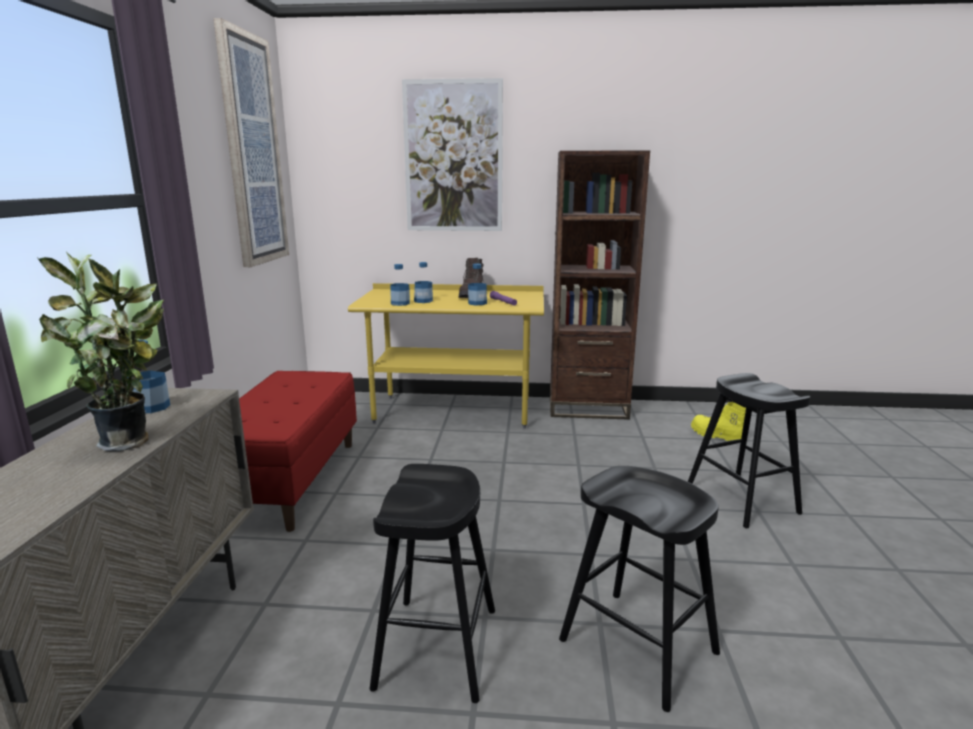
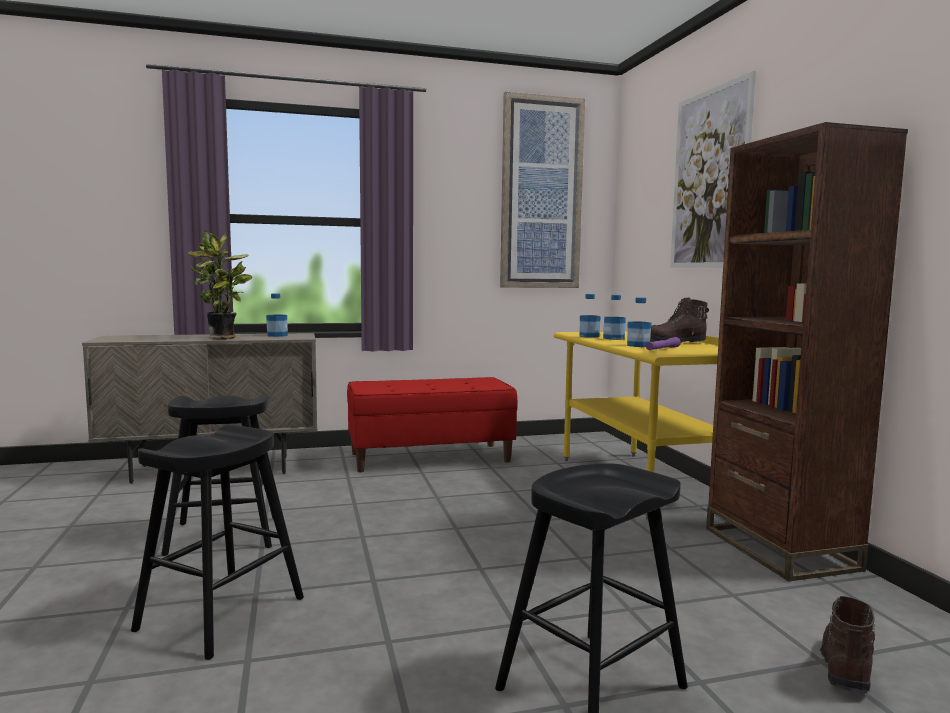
camera: 70 degrees right, 10 degrees down
yellow boot [691,402,746,441] -> brown boot [817,596,875,694]

